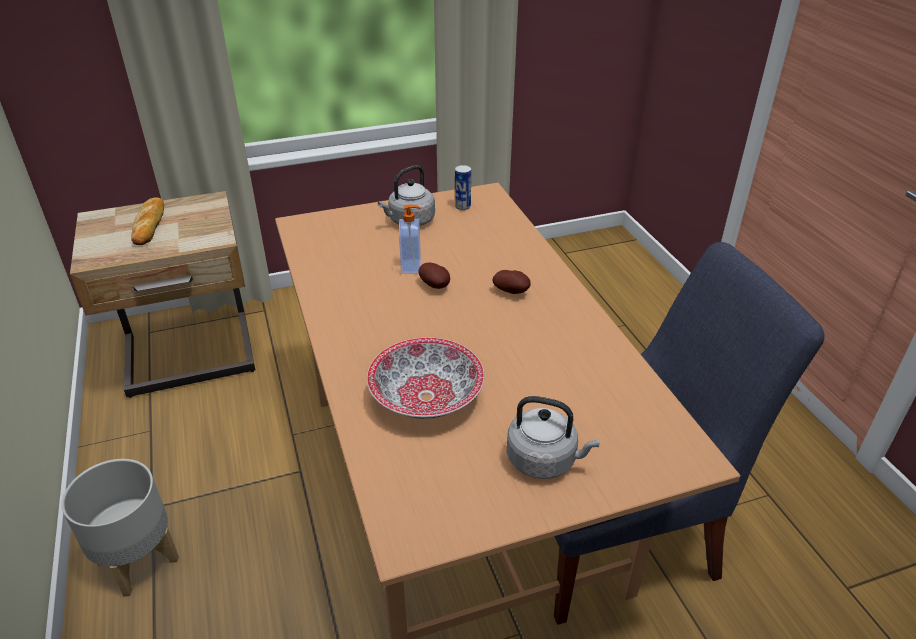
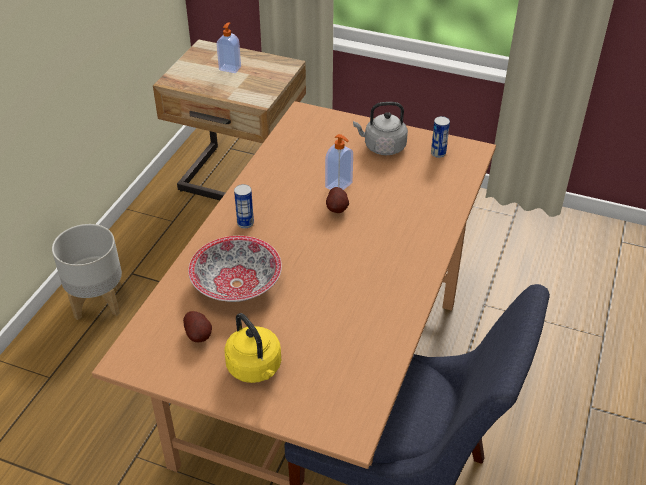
camera: 40 degrees right, 5 degrees up
bread [131,197,164,245] -> soap dispenser [217,23,241,73]
potato [492,270,530,294] -> potato moved to [183,311,212,342]
grey kettle [507,396,600,479] -> yellow kettle [224,313,281,383]
none -> can [234,184,254,228]

